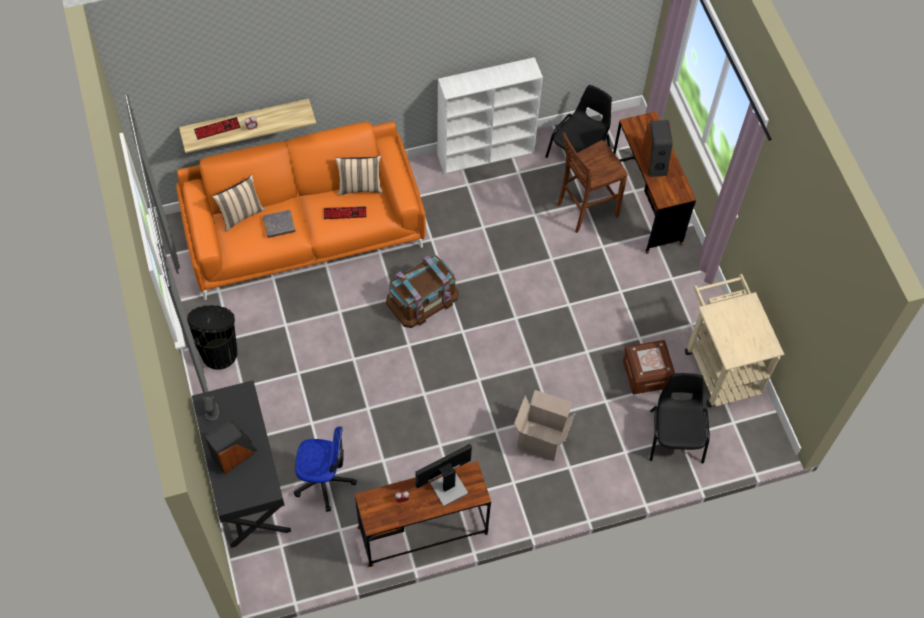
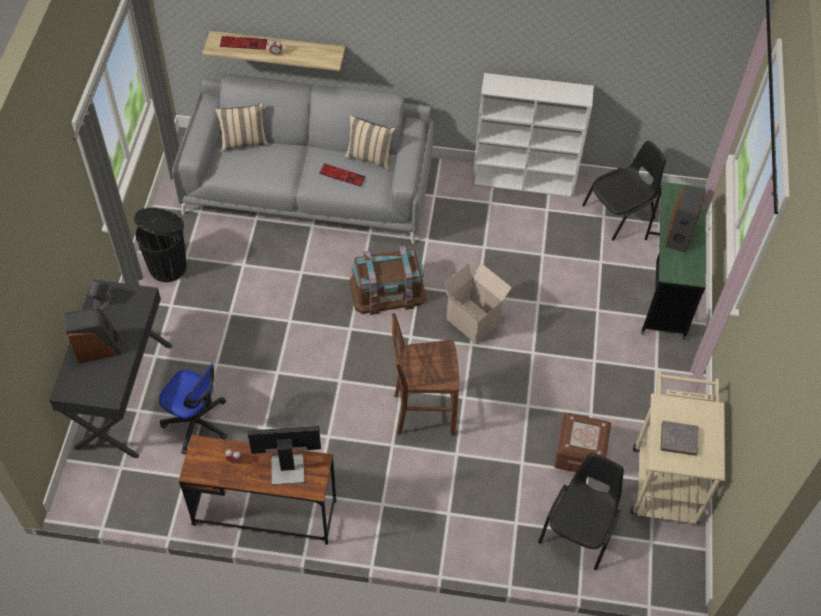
camera: 25 degrees right, 5 degrees down
orange sofa [176,121,426,300] -> grey sofa [172,74,434,244]
grey book [263,210,296,238] -> grey book moved to [661,421,699,456]
cardboard box [514,390,575,461] -> cardboard box moved to [445,263,512,344]
brown stool [557,132,628,233] -> brown stool moved to [392,313,459,436]
brown desk [613,112,696,254] -> green desk [641,182,706,340]

